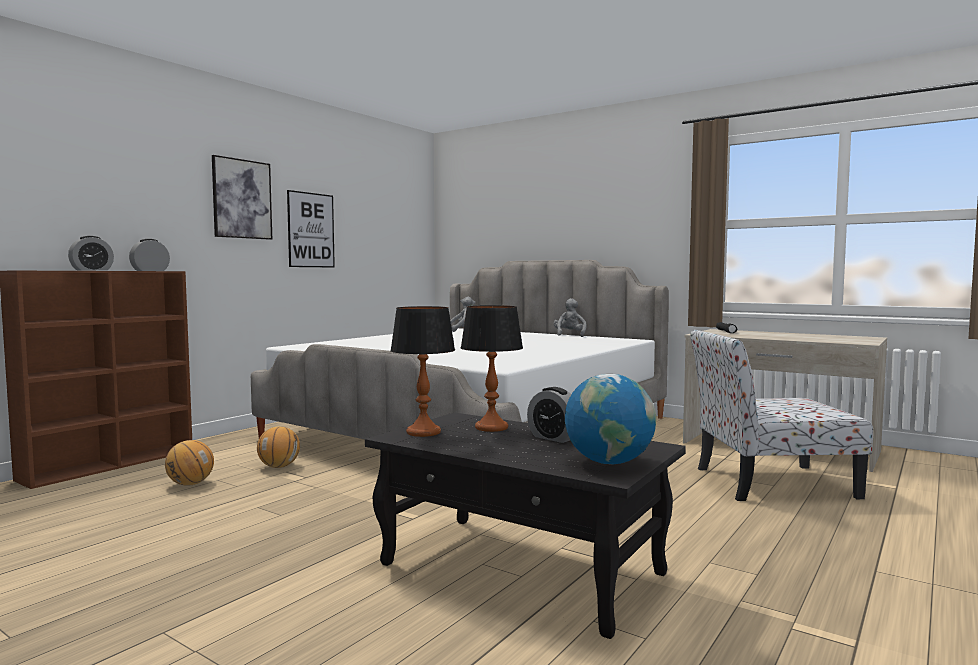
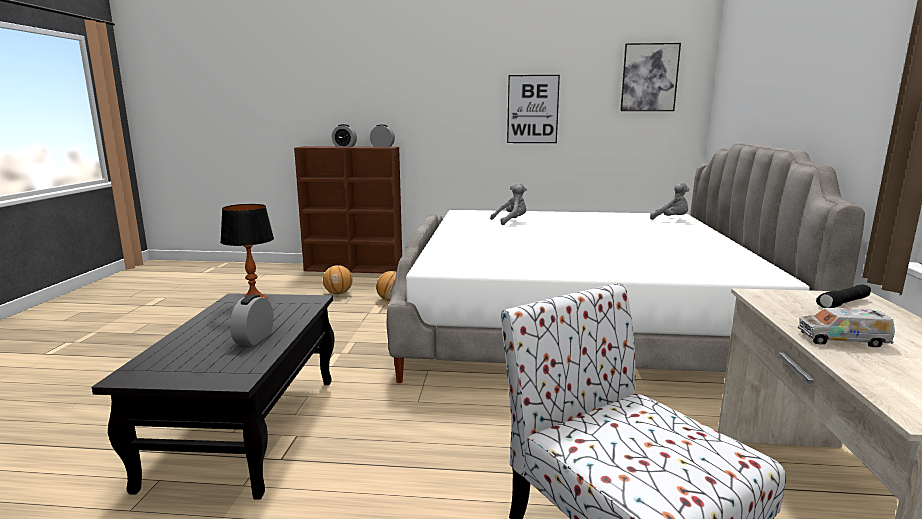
camera: 60 degrees right, 10 degrees up
picture [212,155,272,240] -> picture moved to [620,43,681,111]
table lamp [461,305,523,432] -> none
grey plush toy [554,298,587,337] -> grey plush toy moved to [490,183,527,225]
globe [565,374,656,464] -> none
none -> toy truck [798,308,895,347]

